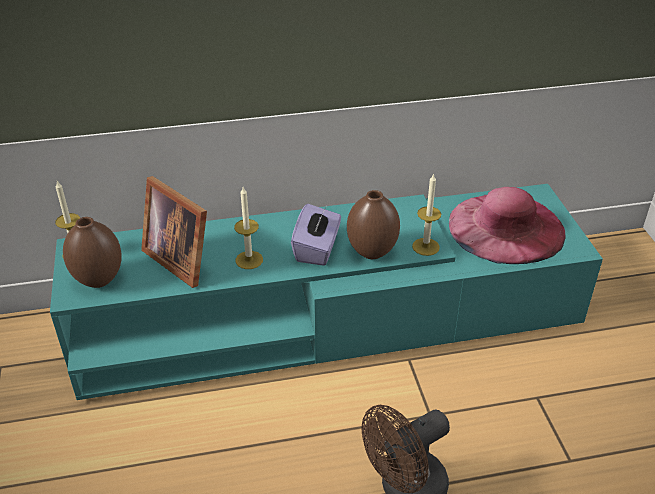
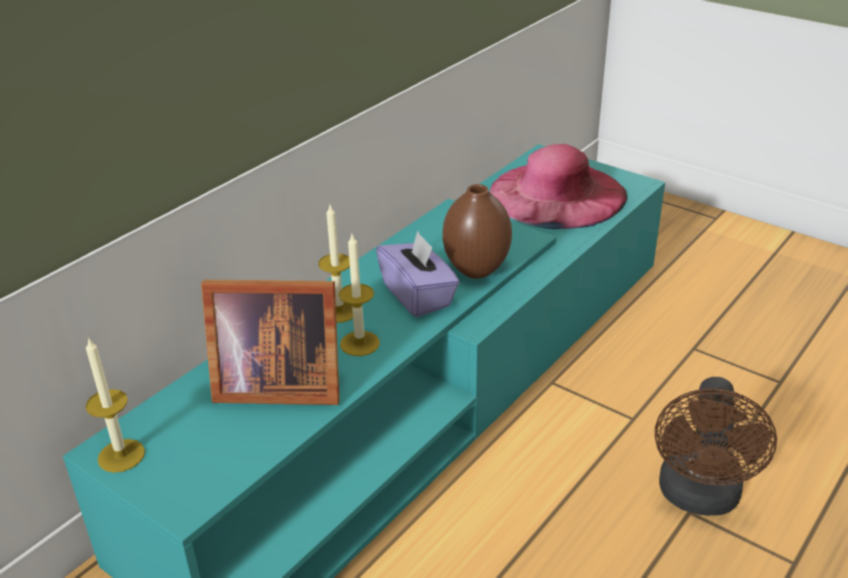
camera: 40 degrees left, 5 degrees down
brown vase [63,217,122,288] -> none
candle [412,173,441,256] -> candle moved to [318,205,353,323]

